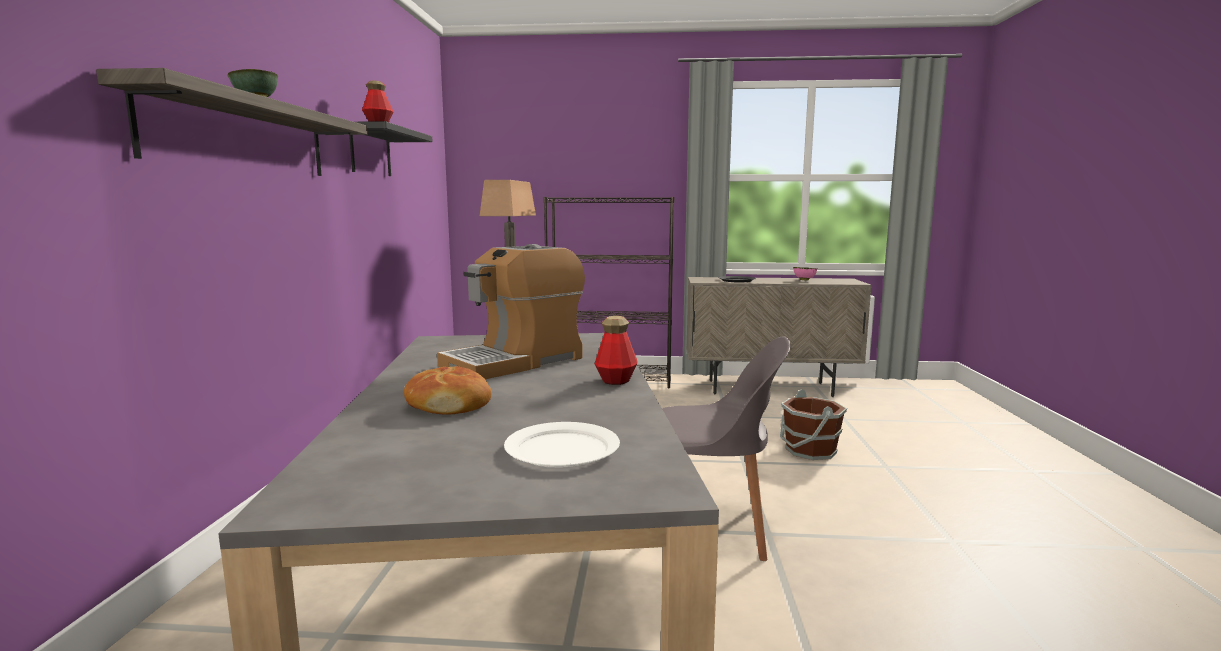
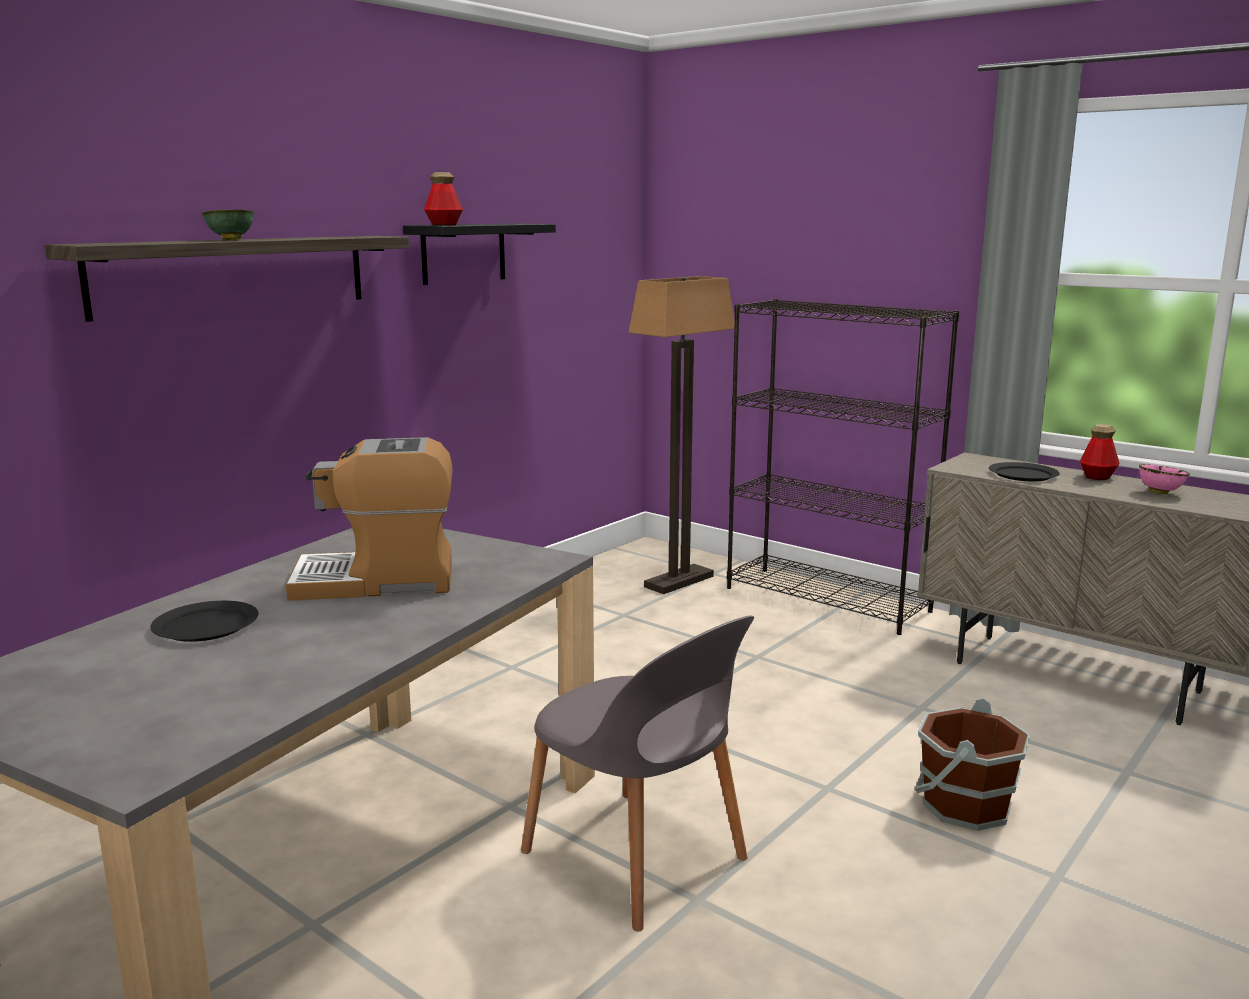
camera: 35 degrees right, 5 degrees up
bread [404,366,492,415] -> black plate [150,601,258,642]
white plate [504,422,620,468] -> none
bottle [595,316,637,385] -> bottle moved to [1080,424,1120,480]

